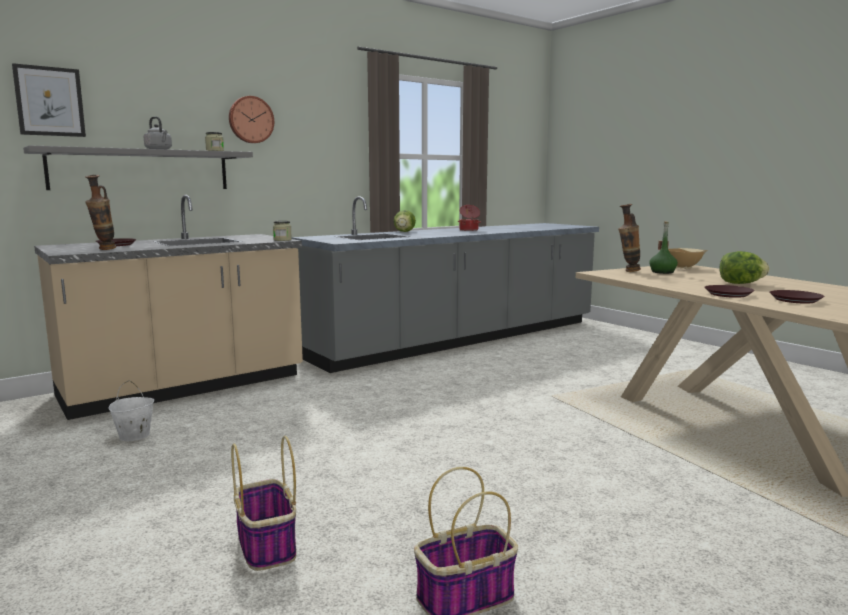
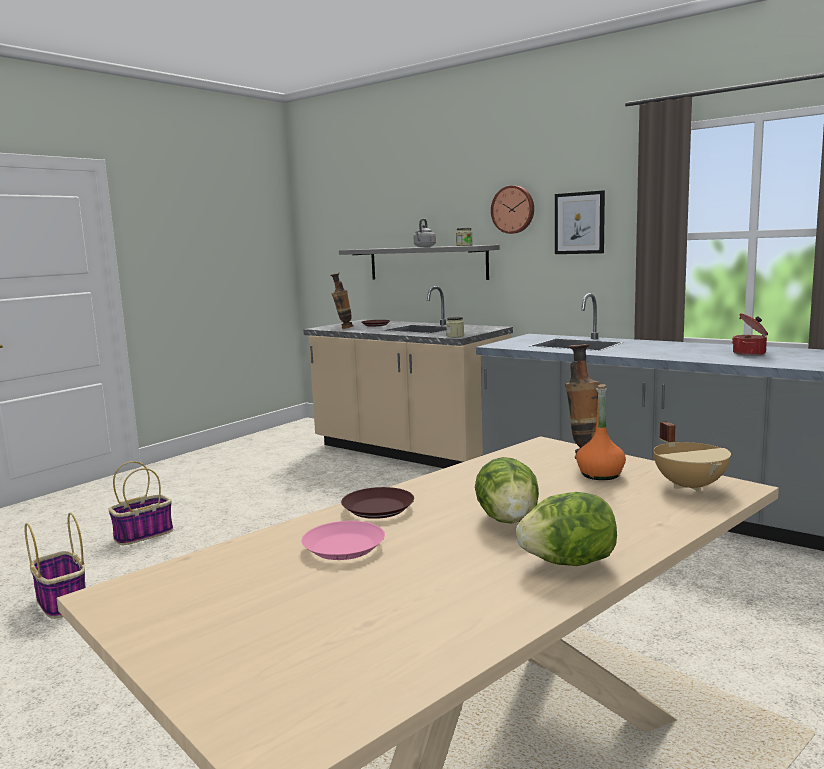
camera: 75 degrees right, 0 degrees up
picture [12,63,86,137] -> picture moved to [555,190,605,254]
white bucket [108,380,154,441] -> none
lettuce [394,210,416,232] -> lettuce moved to [516,492,617,566]
green bottle [649,221,678,274] -> orange bottle [576,384,626,480]
brown plate [769,290,824,304] -> pink plate [301,521,385,560]

